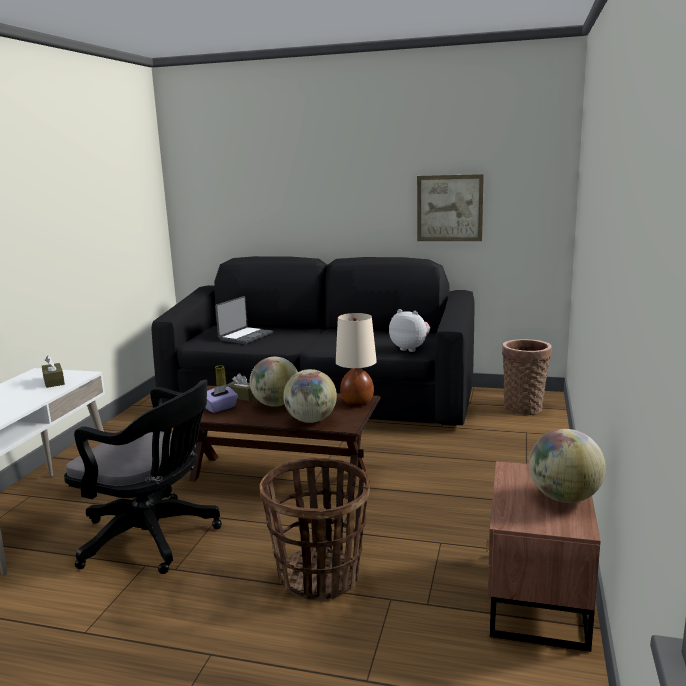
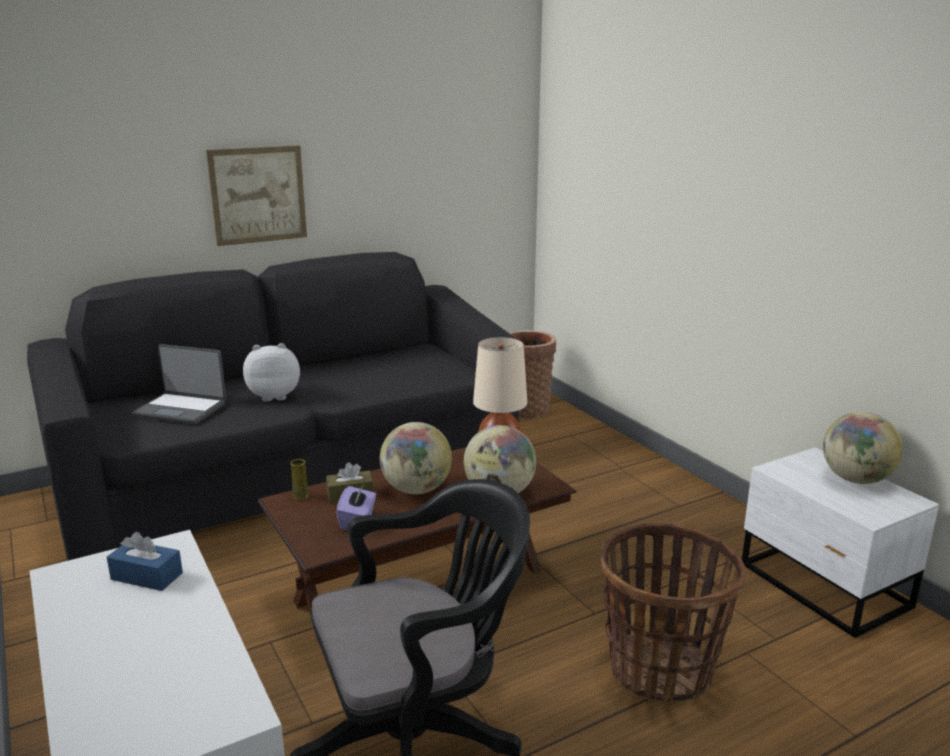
camera: 45 degrees left, 5 degrees up
brown tissue box [42,355,65,388] -> blue tissue box [107,532,183,591]
laptop [215,296,273,344] -> laptop turned 120 degrees clockwise [132,344,226,425]
plush toy [389,309,430,352] -> plush toy moved to [243,343,300,402]
picture [417,174,484,241] -> picture moved to [206,145,307,246]
brown nightstand [486,461,601,652] -> white nightstand [742,448,939,638]

